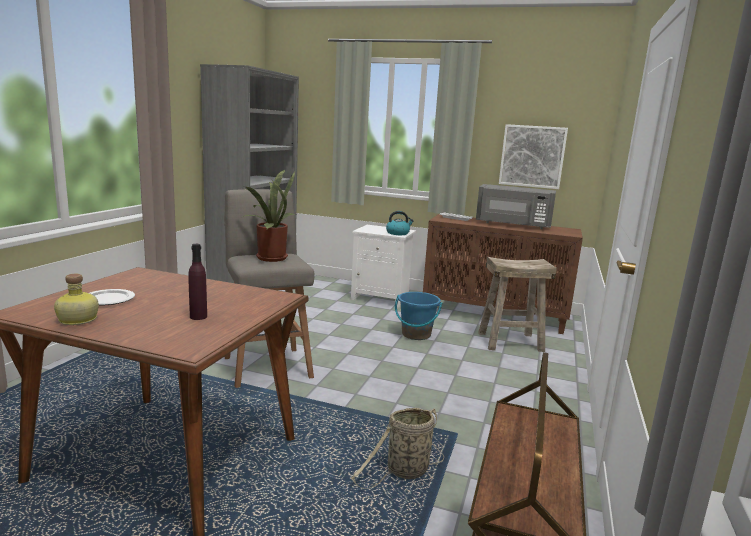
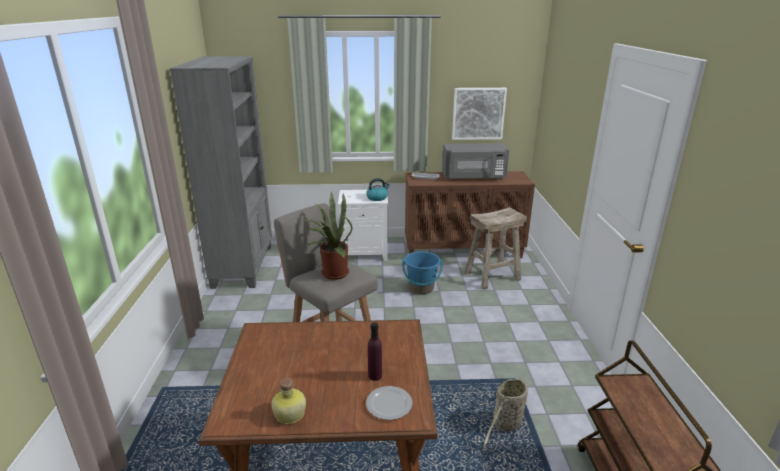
camera: 20 degrees left, 10 degrees up
plate [90,289,135,305] -> plate moved to [366,386,412,420]

